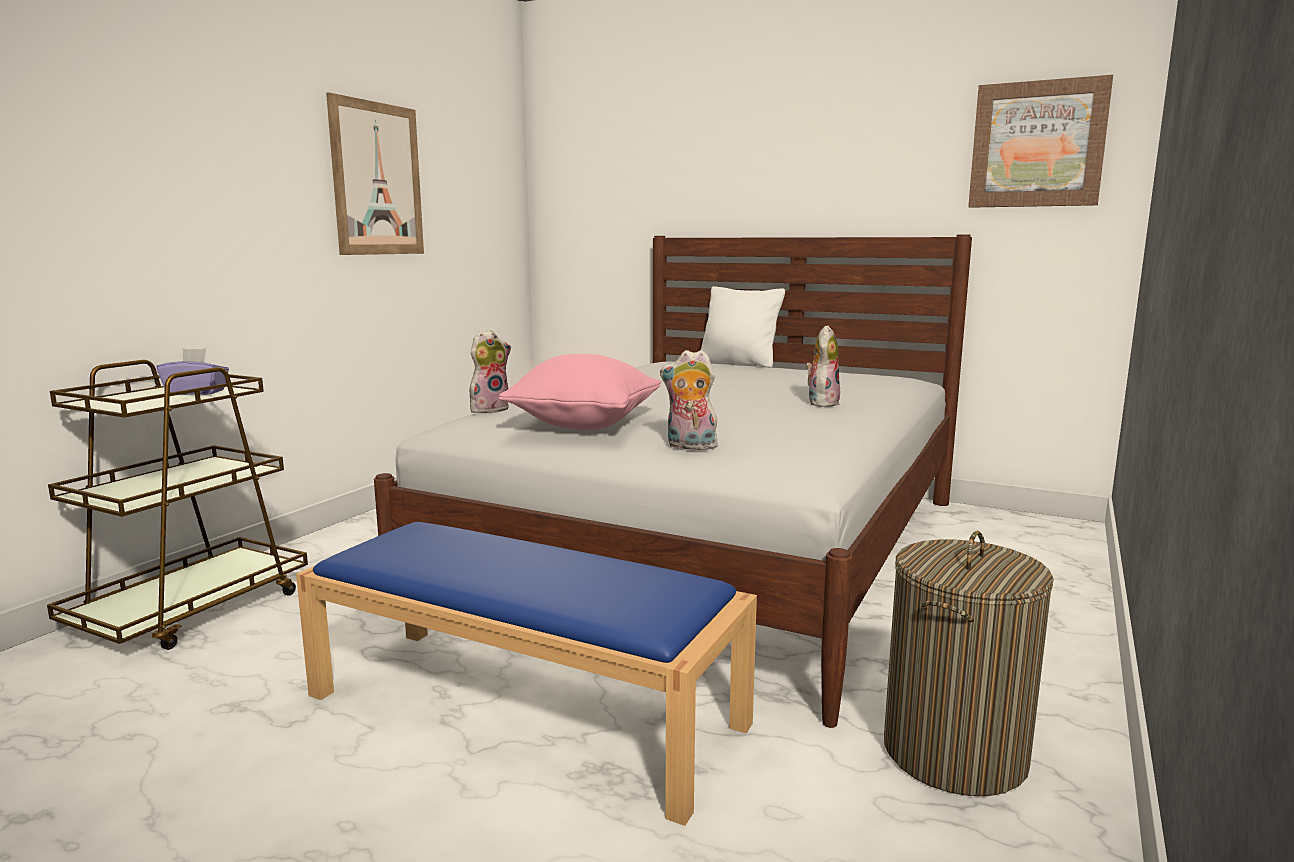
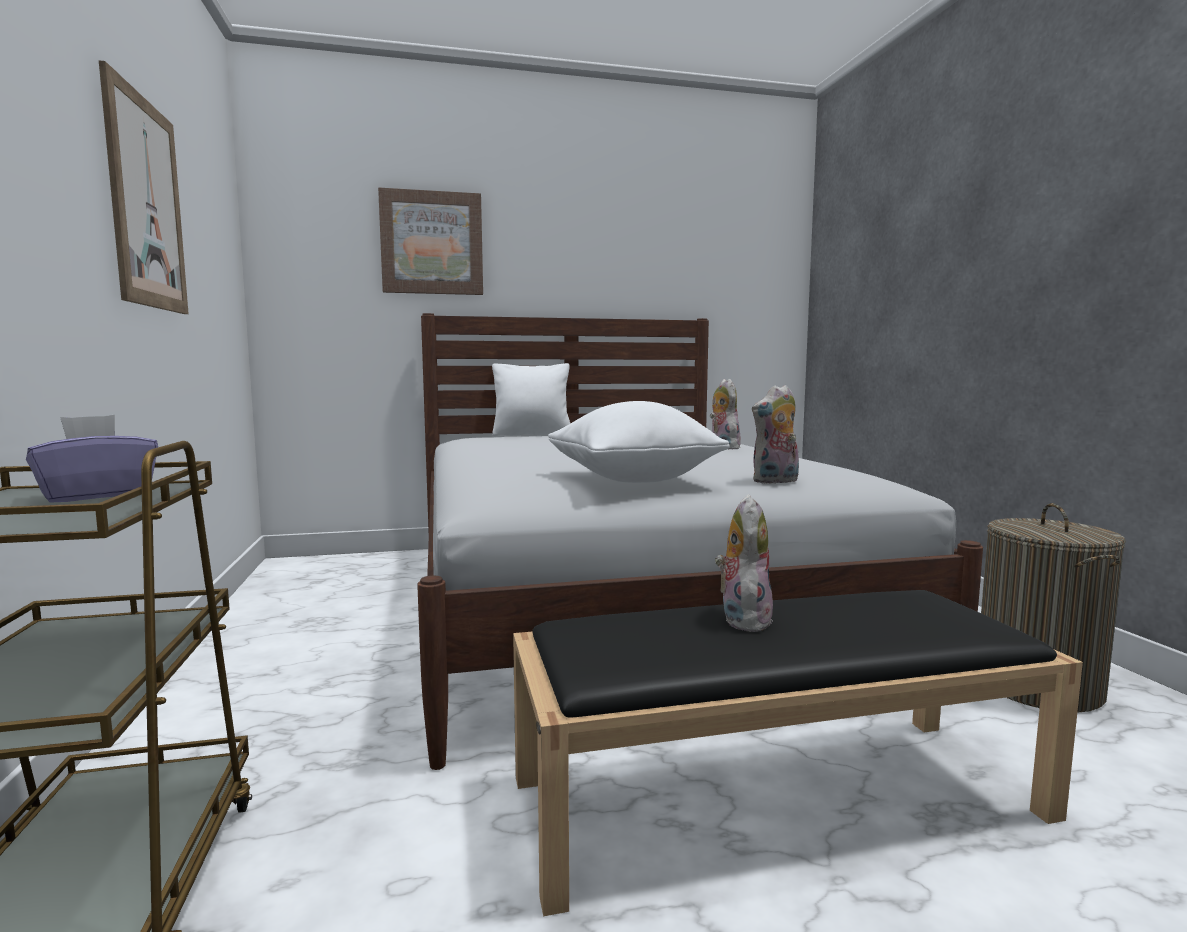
camera: 40 degrees left, 5 degrees down
blue bench [296,522,757,826] -> black bench [513,590,1083,916]
plush toy [470,330,511,413] -> plush toy moved to [715,494,773,632]
pink pillow [498,354,661,430] -> white pillow [548,401,730,483]
picture [968,75,1113,208] -> picture moved to [378,187,483,295]

